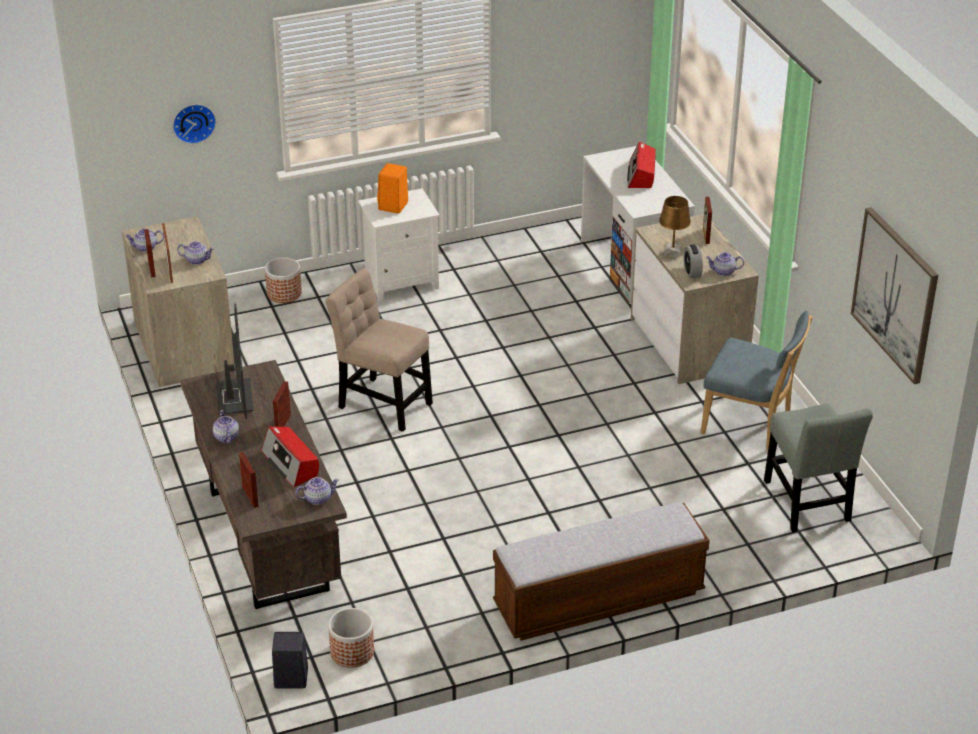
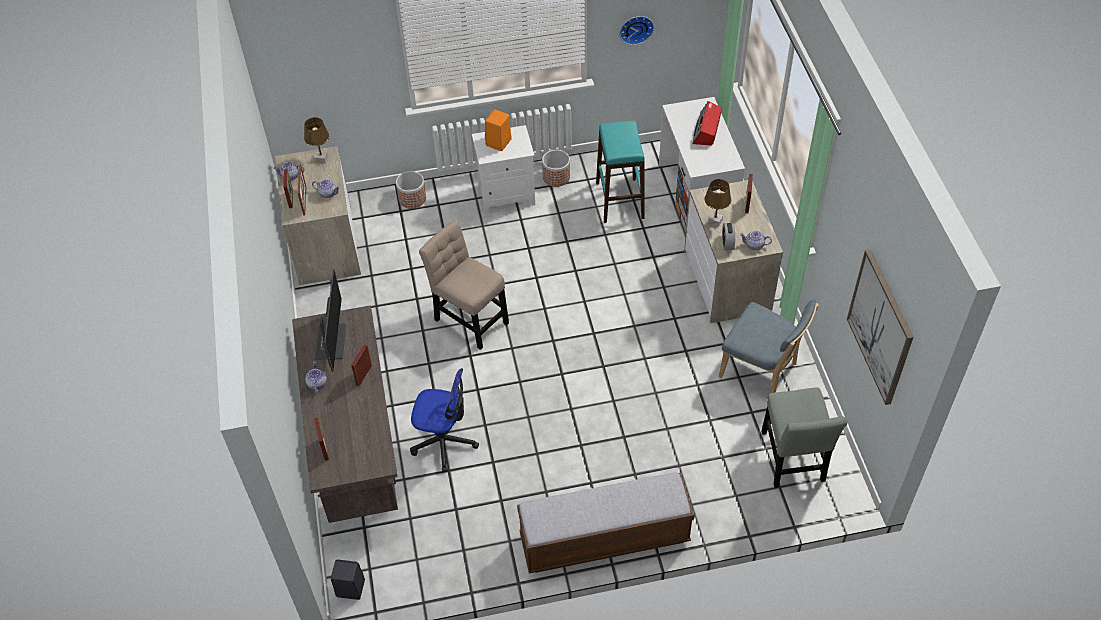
camera: 10 degrees right, 15 degrees up
wall clock [173,104,216,144] -> wall clock moved to [620,16,654,45]
radio [261,426,319,487] -> none
teapot [295,477,339,505] -> none
planter [328,608,374,668] -> planter moved to [542,150,570,187]
none -> brown table lamp [304,117,329,163]
none -> office chair [410,368,479,473]
none -> turquoise stool [596,121,645,223]

